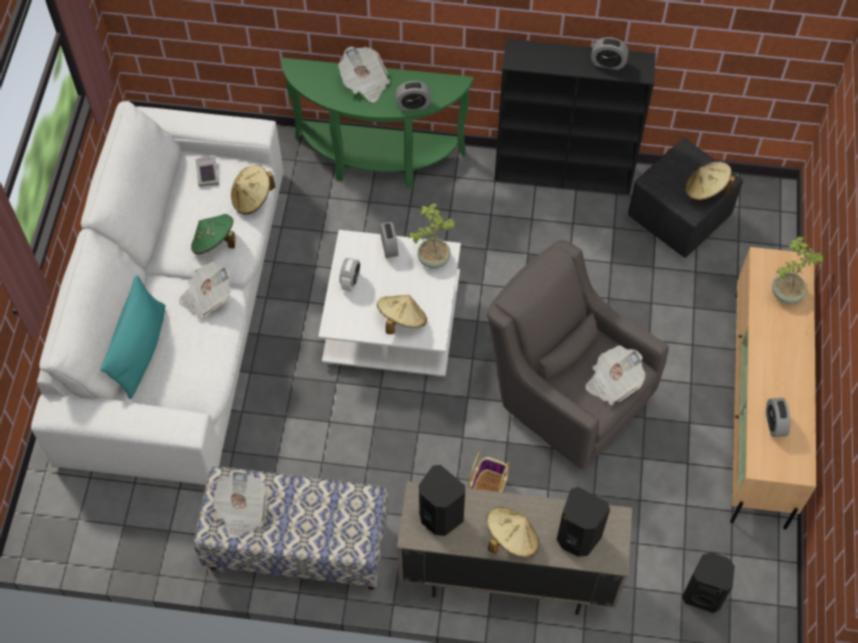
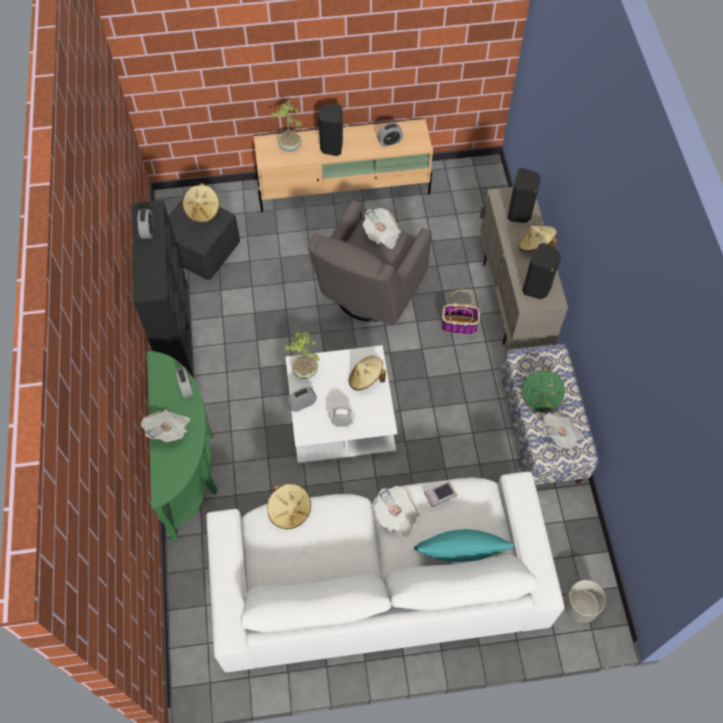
camera: 105 degrees left, 0 degrees up
green hat [191,214,236,254] -> green hat moved to [521,368,565,412]
book [195,156,219,187] -> book moved to [424,480,457,507]
black speaker [682,552,735,613] -> black speaker moved to [318,104,343,156]
none -> grey planter [564,580,606,623]

